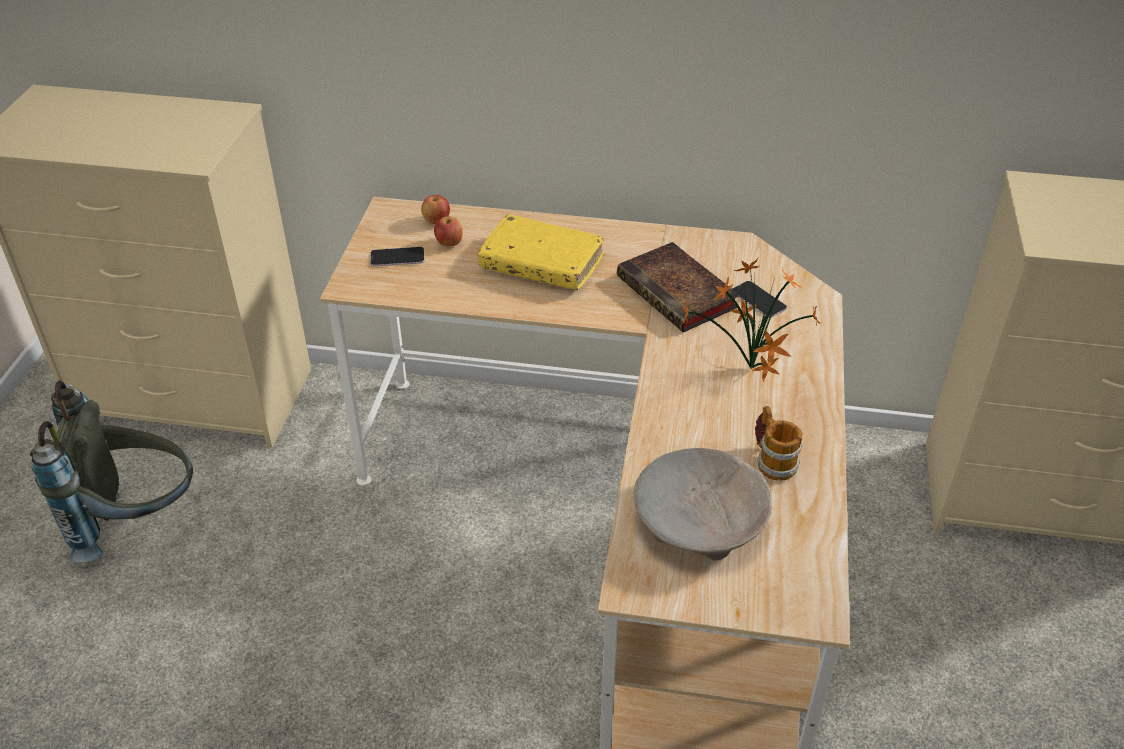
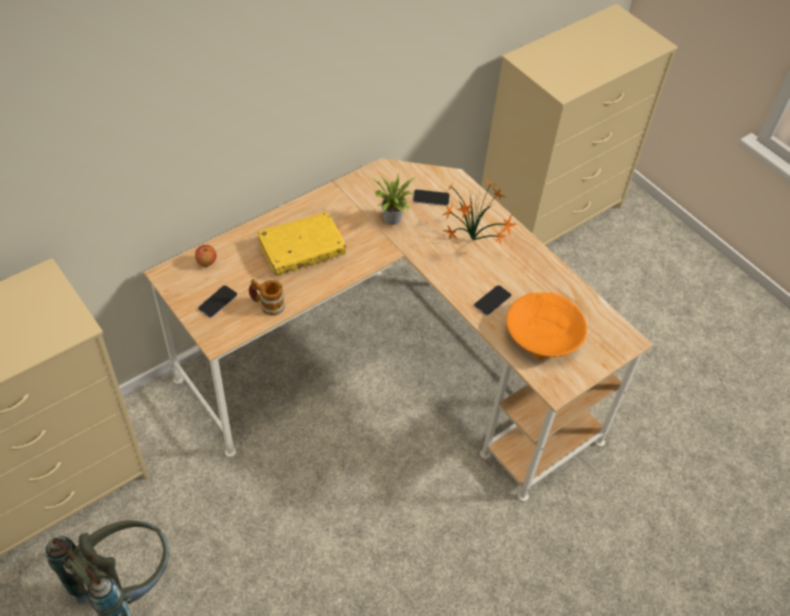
camera: 50 degrees left, 10 degrees up
apple [434,216,463,247] -> none
book [617,242,740,332] -> potted plant [369,174,414,225]
beige bowl [634,448,772,561] -> orange bowl [506,292,587,359]
mug [755,406,803,480] -> mug moved to [249,279,285,316]
none -> phone [474,285,512,316]

